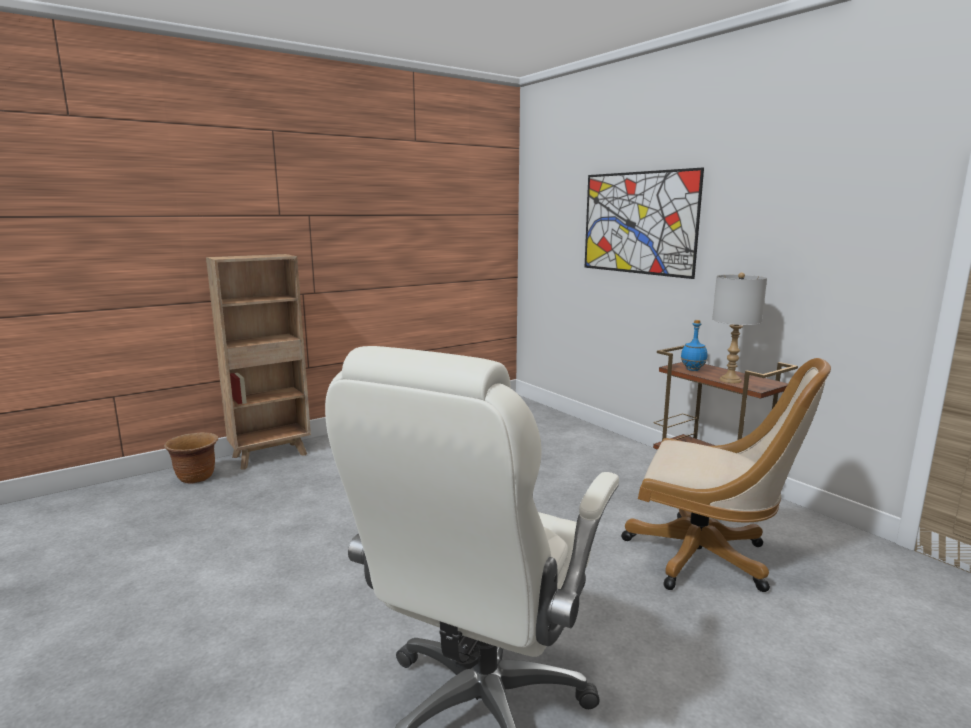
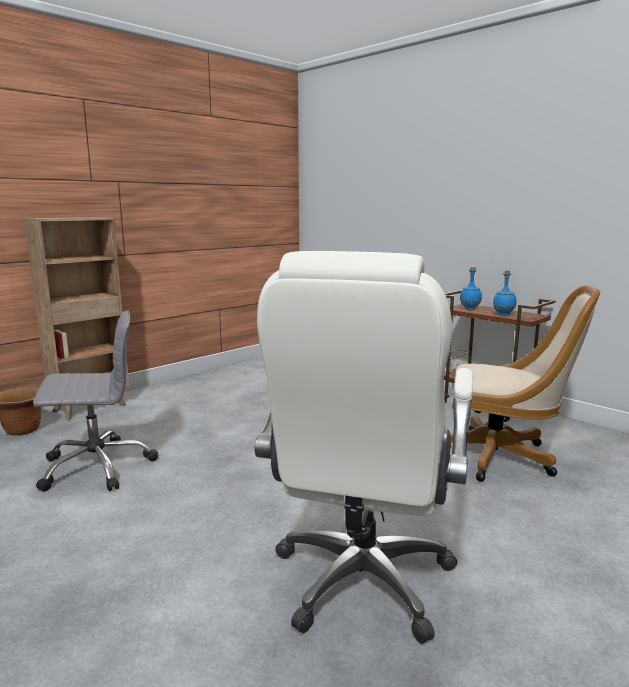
camera: 10 degrees left, 0 degrees up
picture [585,167,704,279] -> none
grey table lamp [712,272,767,383] -> blue bottle [493,270,517,316]
none -> grey office chair [33,311,158,491]

